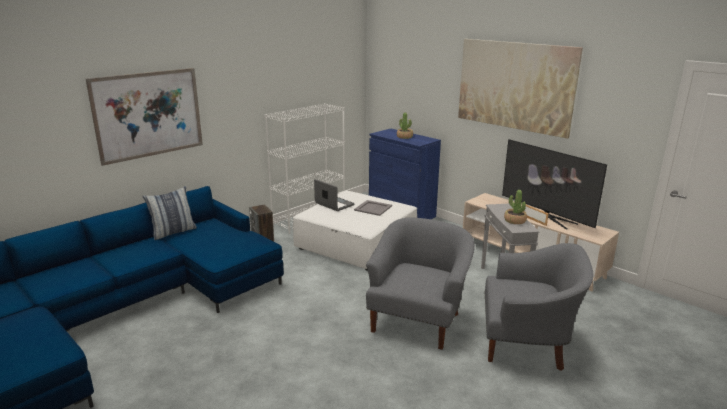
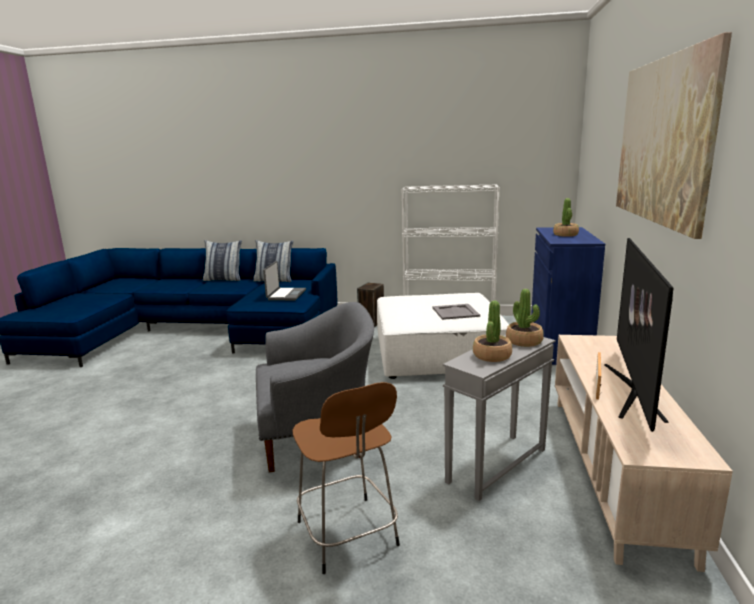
camera: 55 degrees right, 5 degrees down
picture [86,68,203,166] -> none
laptop [314,179,354,211] -> laptop moved to [263,261,306,301]
grey armchair [484,243,593,371] -> brown stool [293,382,400,574]
none -> pillow [203,240,242,281]
none -> potted plant [506,289,544,347]

